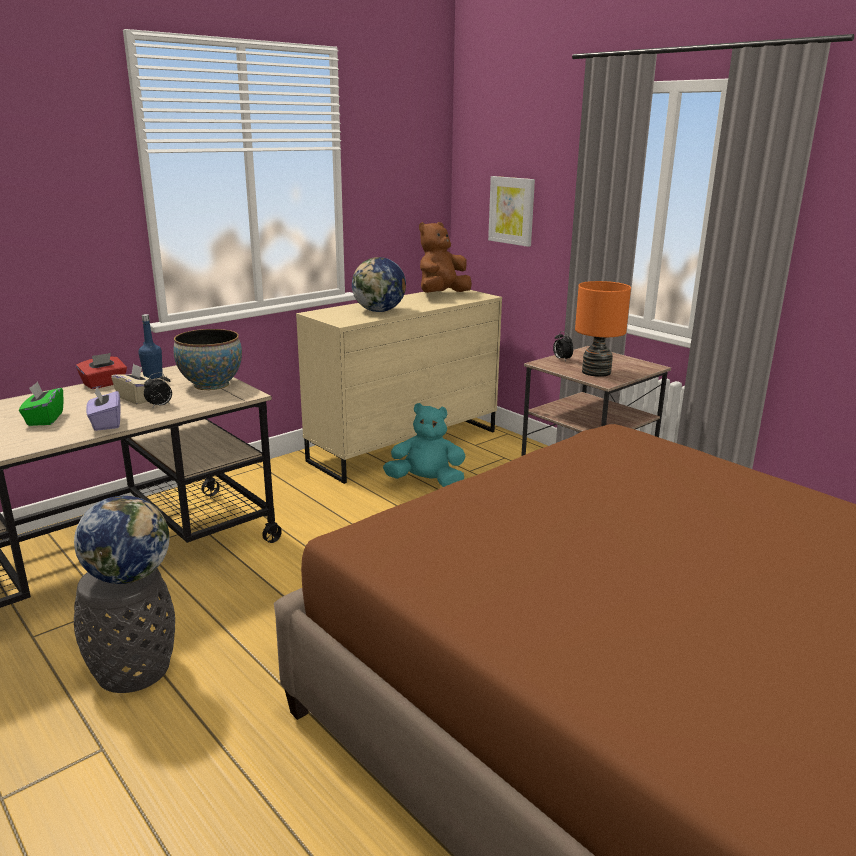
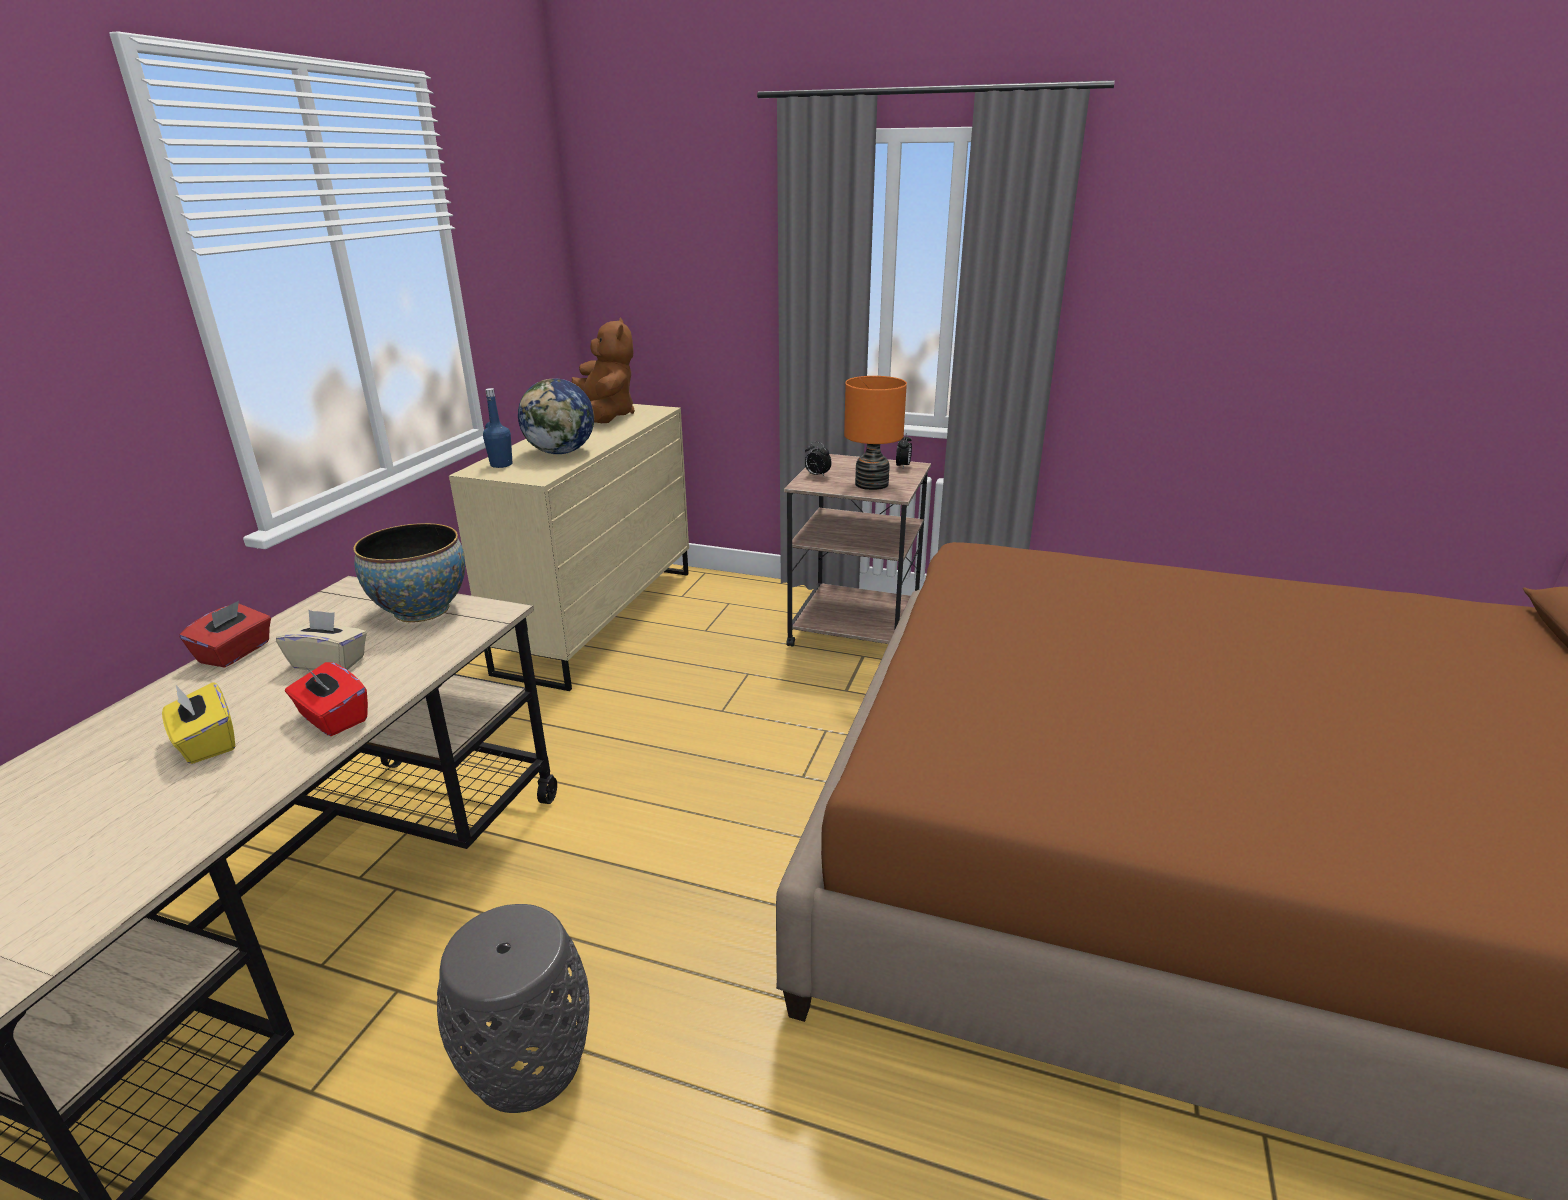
camera: 30 degrees left, 5 degrees up
green tissue box [19,382,64,426] -> yellow tissue box [162,682,235,764]
globe [74,496,170,584] -> none
purple tissue box [86,387,121,431] -> red tissue box [285,662,368,736]
blue bottle [138,314,163,379] -> blue bottle moved to [483,388,512,468]
alarm clock [144,372,172,409] -> alarm clock moved to [896,433,912,468]
turquoise plush toy [383,403,466,487] -> none
brown plush toy [419,222,472,293] -> brown plush toy turned 150 degrees clockwise [572,318,635,423]
picture [488,176,535,247] -> none

